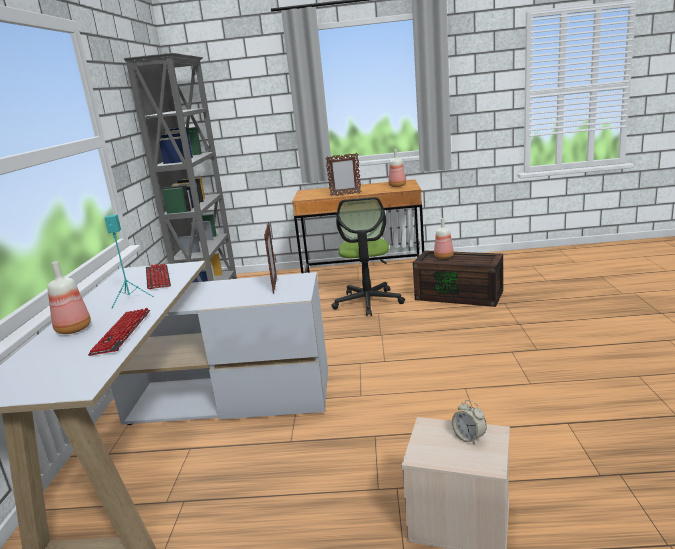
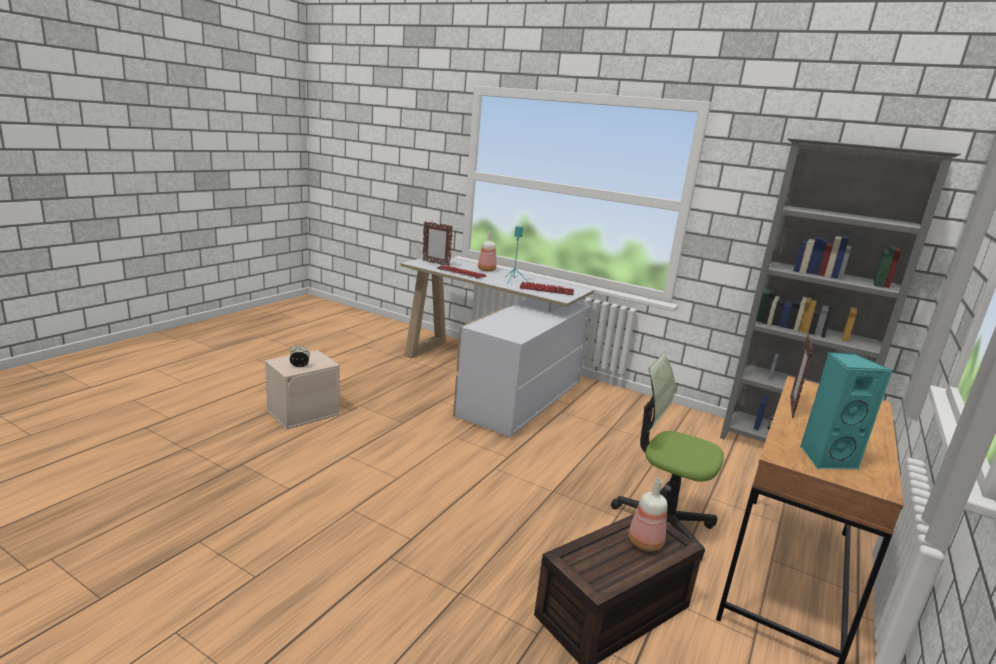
camera: 115 degrees right, 0 degrees up
picture frame [264,222,277,293] -> picture frame moved to [423,221,453,266]
bottle [388,149,406,187] -> turquoise speaker [800,352,892,470]

